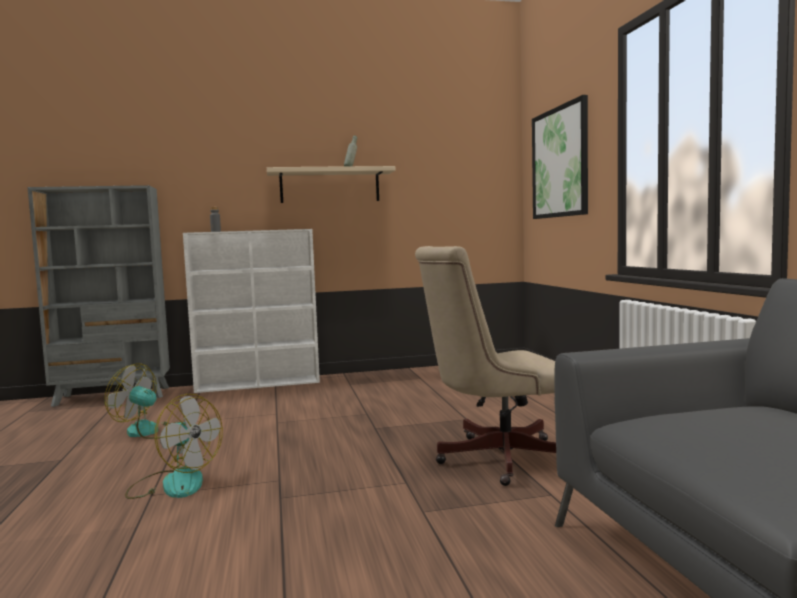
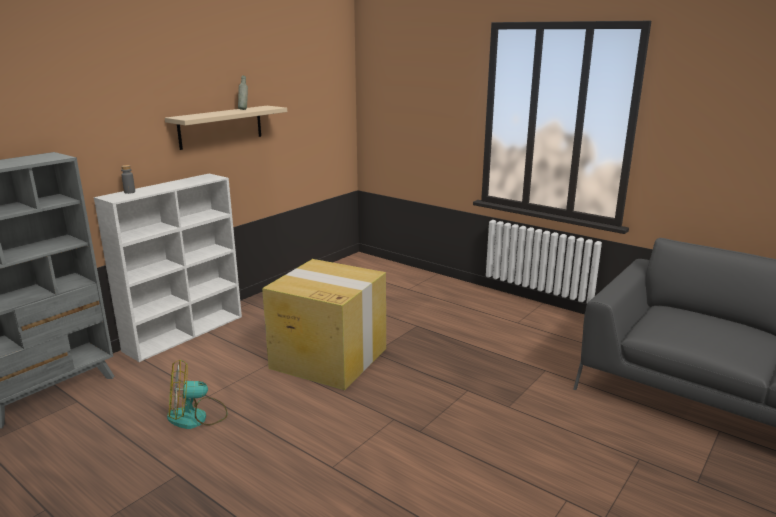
camera: 40 degrees left, 15 degrees up
fan [125,394,223,499] -> none
beige office chair [415,246,556,486] -> none
picture [532,95,588,219] -> none
none -> cardboard box [262,259,386,390]

